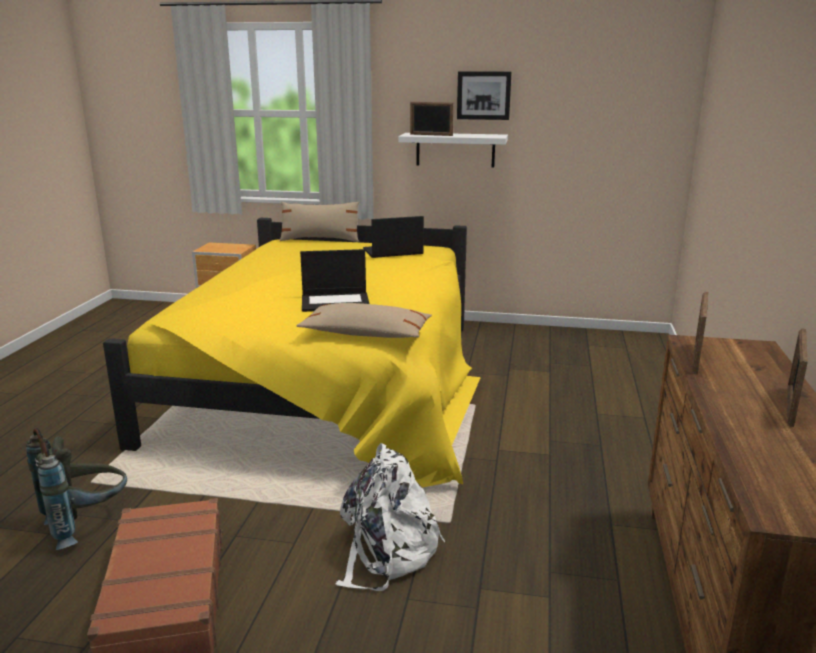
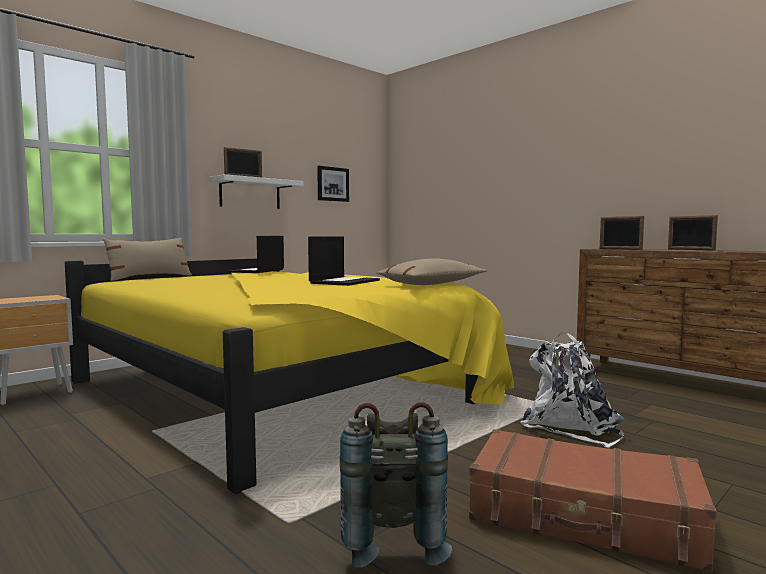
camera: 55 degrees left, 15 degrees down
picture [457,71,512,120] -> picture moved to [317,166,349,202]

